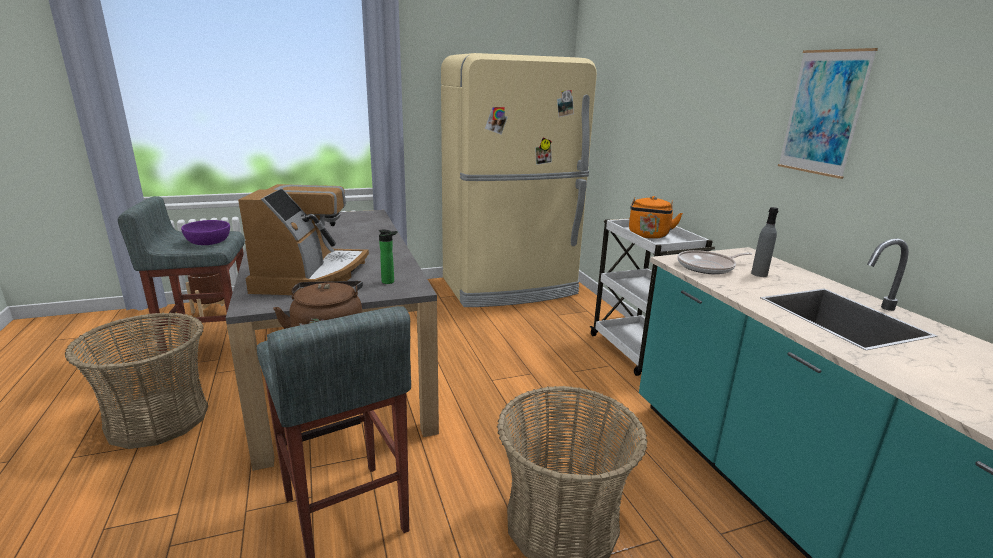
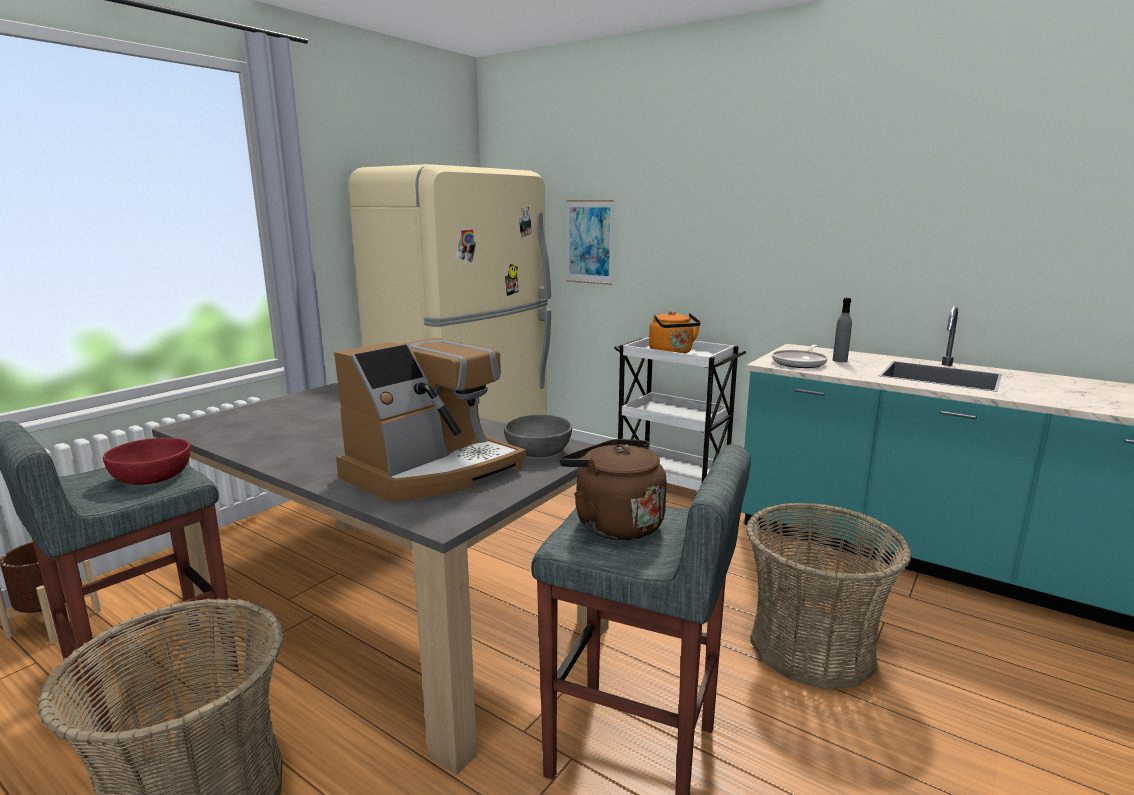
camera: 35 degrees left, 5 degrees down
purple bowl [181,220,230,245] -> red bowl [103,438,191,485]
coffee machine [238,184,369,295] -> coffee machine turned 75 degrees clockwise [334,338,527,502]
bottle [379,229,398,284] -> grey bowl [504,414,572,457]
picture [778,48,878,179] -> picture moved to [567,200,613,285]

